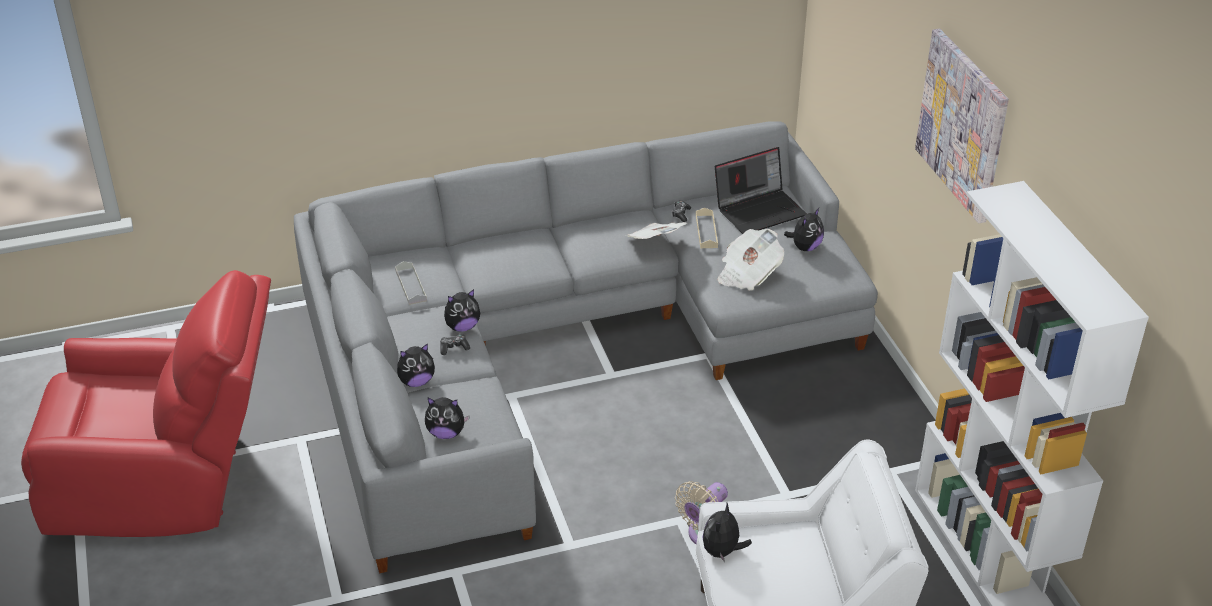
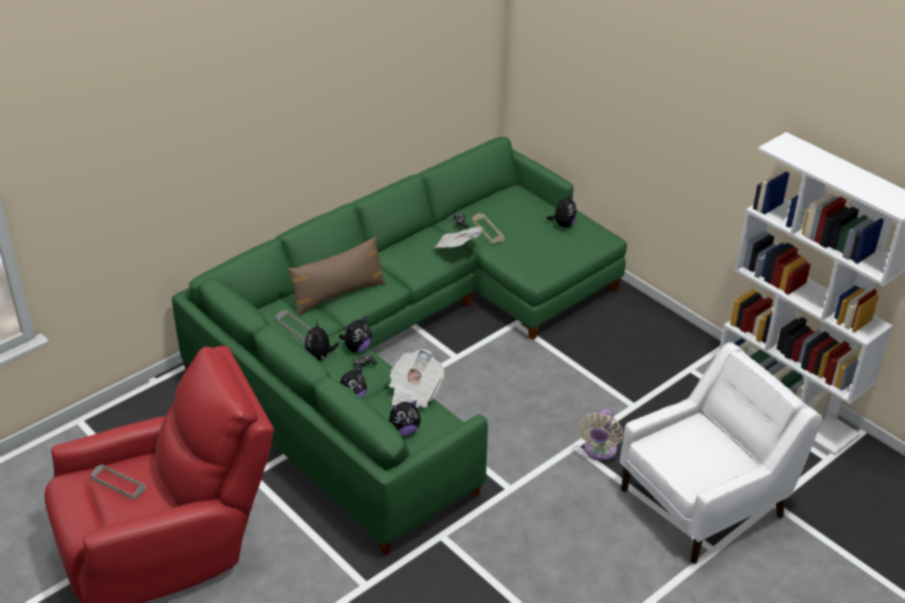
camera: 25 degrees left, 0 degrees up
grey sofa [294,121,878,573] -> green sofa [172,137,627,556]
plush toy [702,503,752,562] -> plush toy moved to [305,321,339,361]
laptop [715,147,807,234] -> none
newspaper [717,229,784,291] -> newspaper moved to [389,349,445,408]
picture [915,29,1009,223] -> none
none -> grey tray [91,464,146,500]
none -> brown pillow [288,237,387,316]

